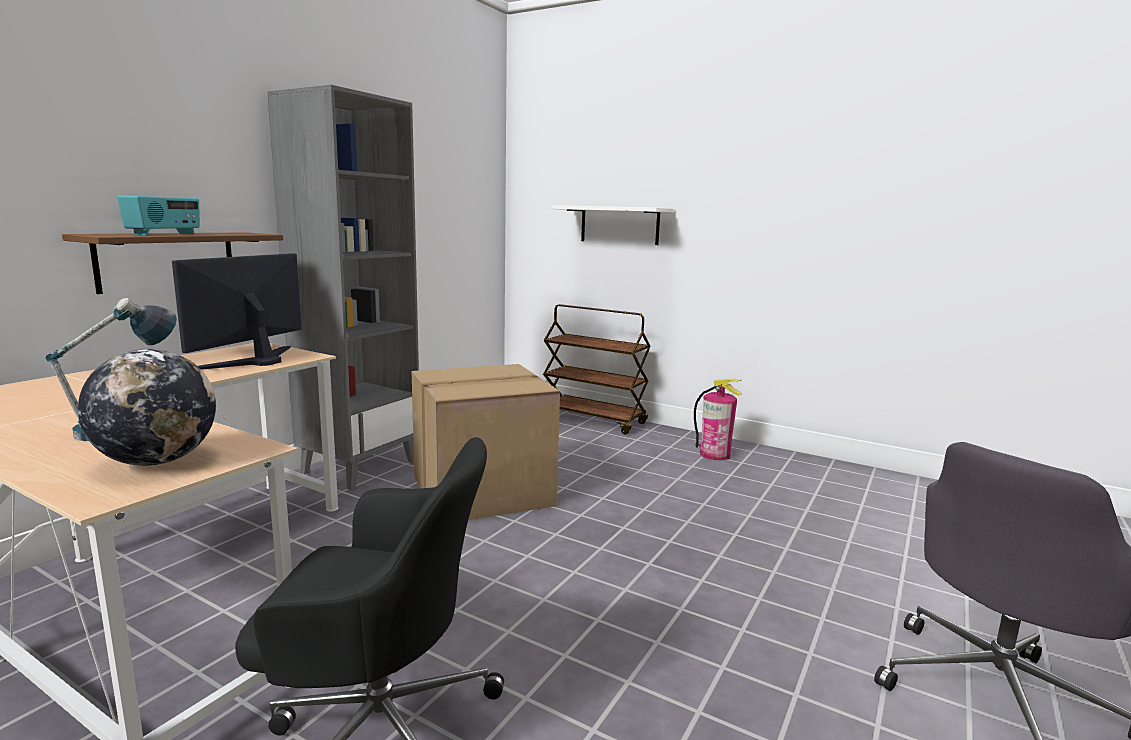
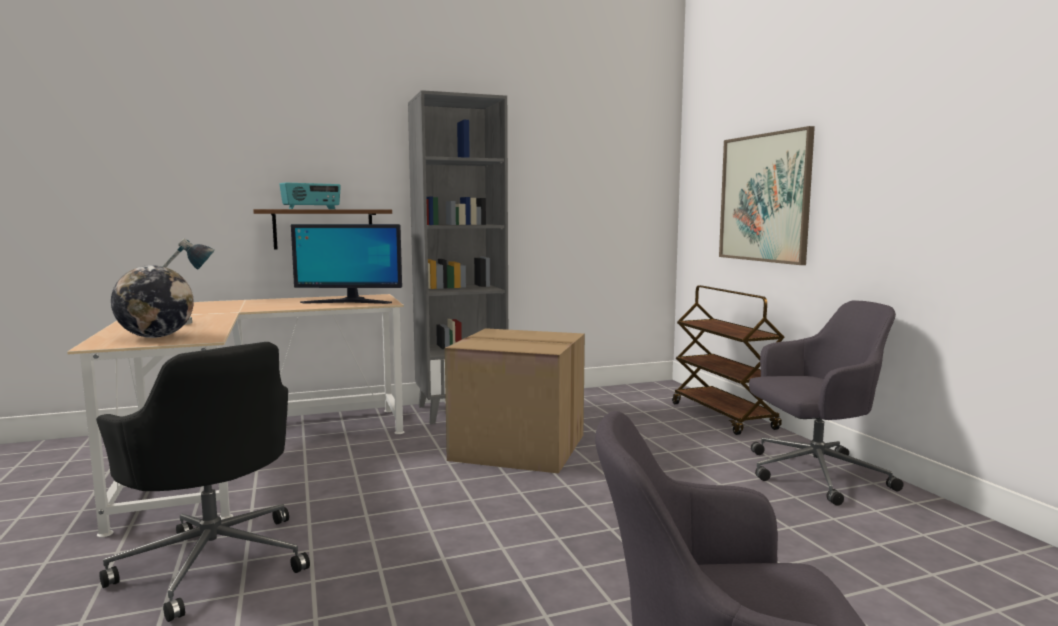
camera: 40 degrees right, 5 degrees down
monitor [172,253,302,370] -> monitor turned 150 degrees counterclockwise [291,224,402,304]
white shelf [551,205,673,245] -> picture [719,126,815,265]
fire extinguisher [694,379,742,460] -> grey office chair [749,301,903,506]

